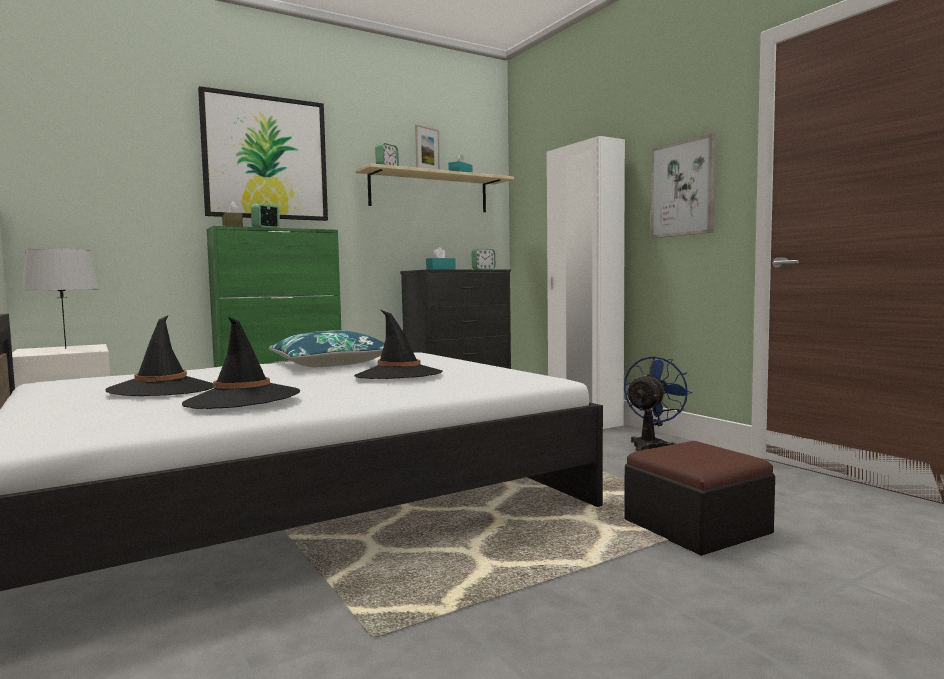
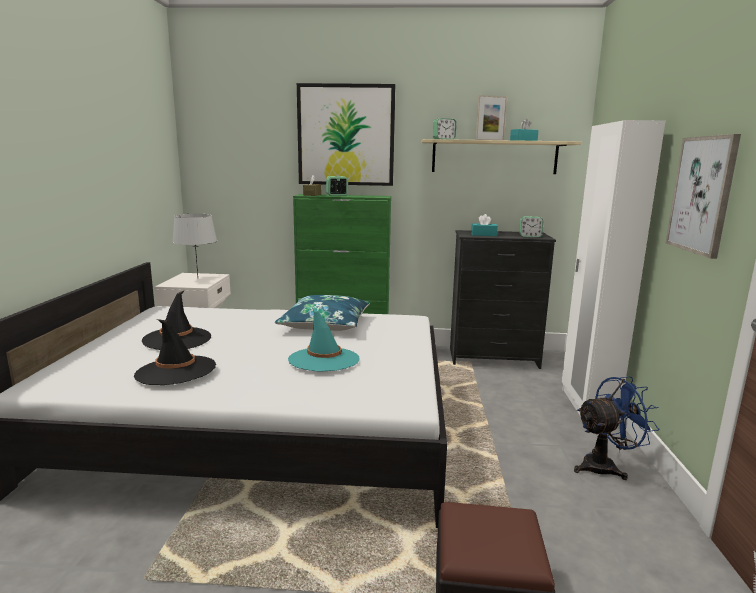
camera: 35 degrees right, 10 degrees up
black hat [354,310,443,379] -> turquoise hat [288,308,359,372]

